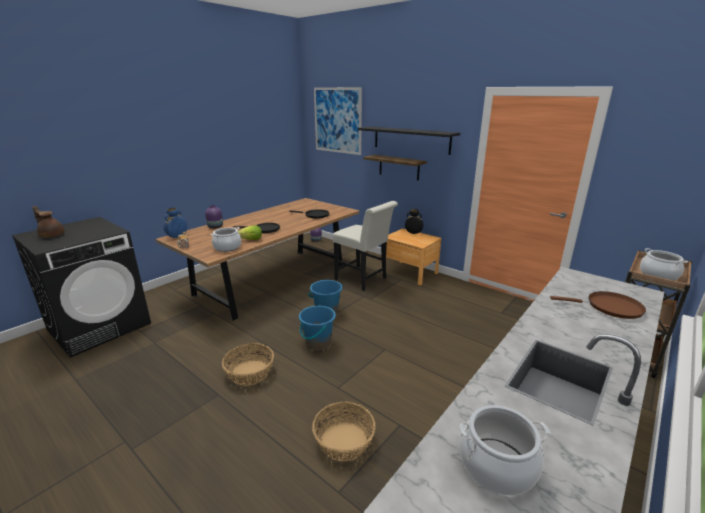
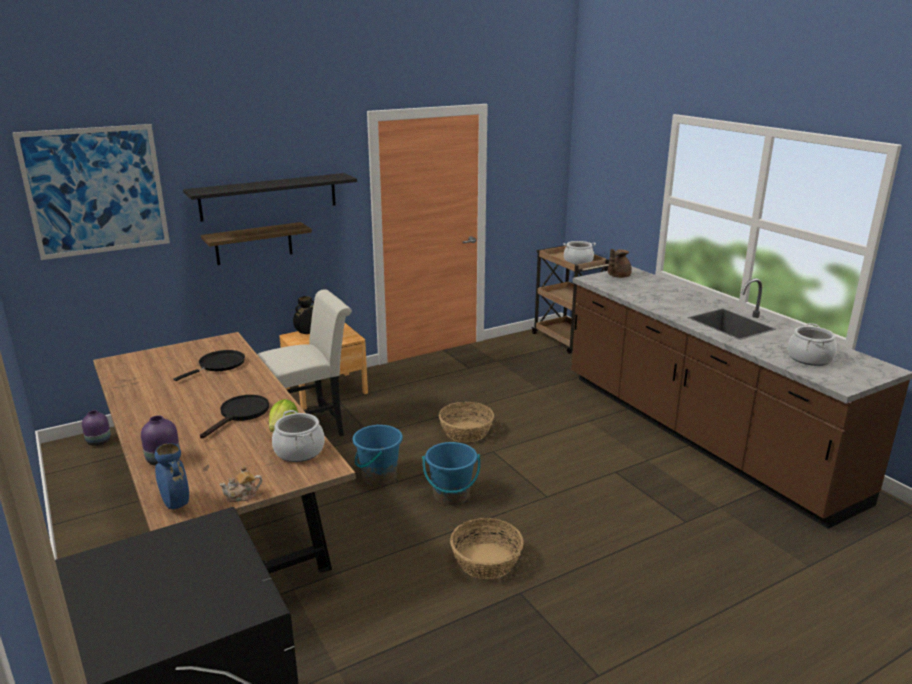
camera: 70 degrees left, 0 degrees up
brown teapot [33,206,64,238] -> brown teapot moved to [608,249,632,278]
basket [312,402,376,461] -> basket moved to [439,402,494,442]
brown frying pan [550,291,646,319] -> none

